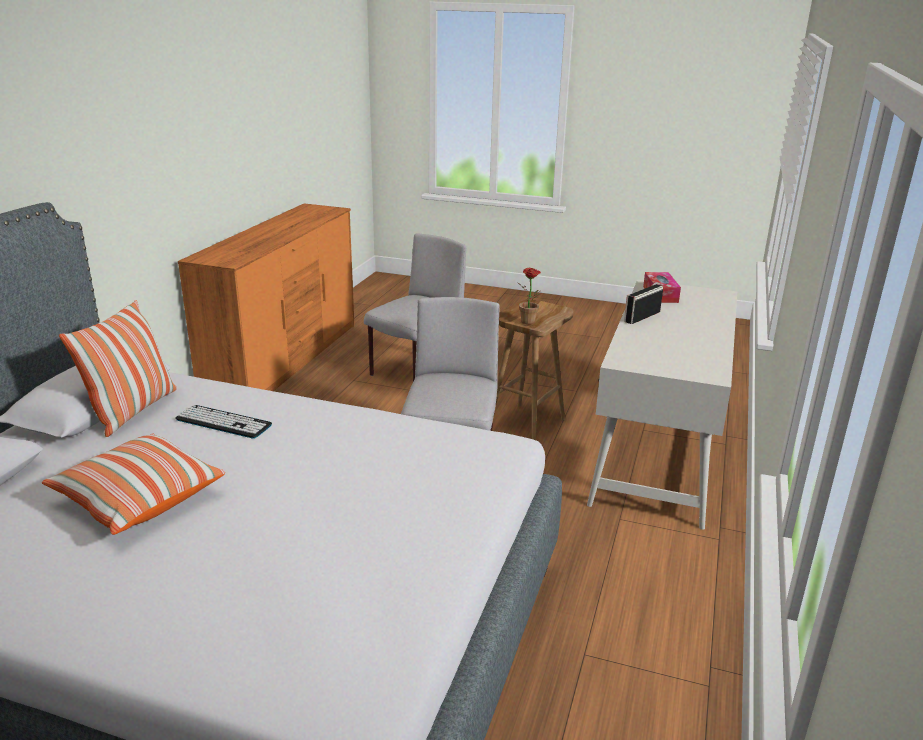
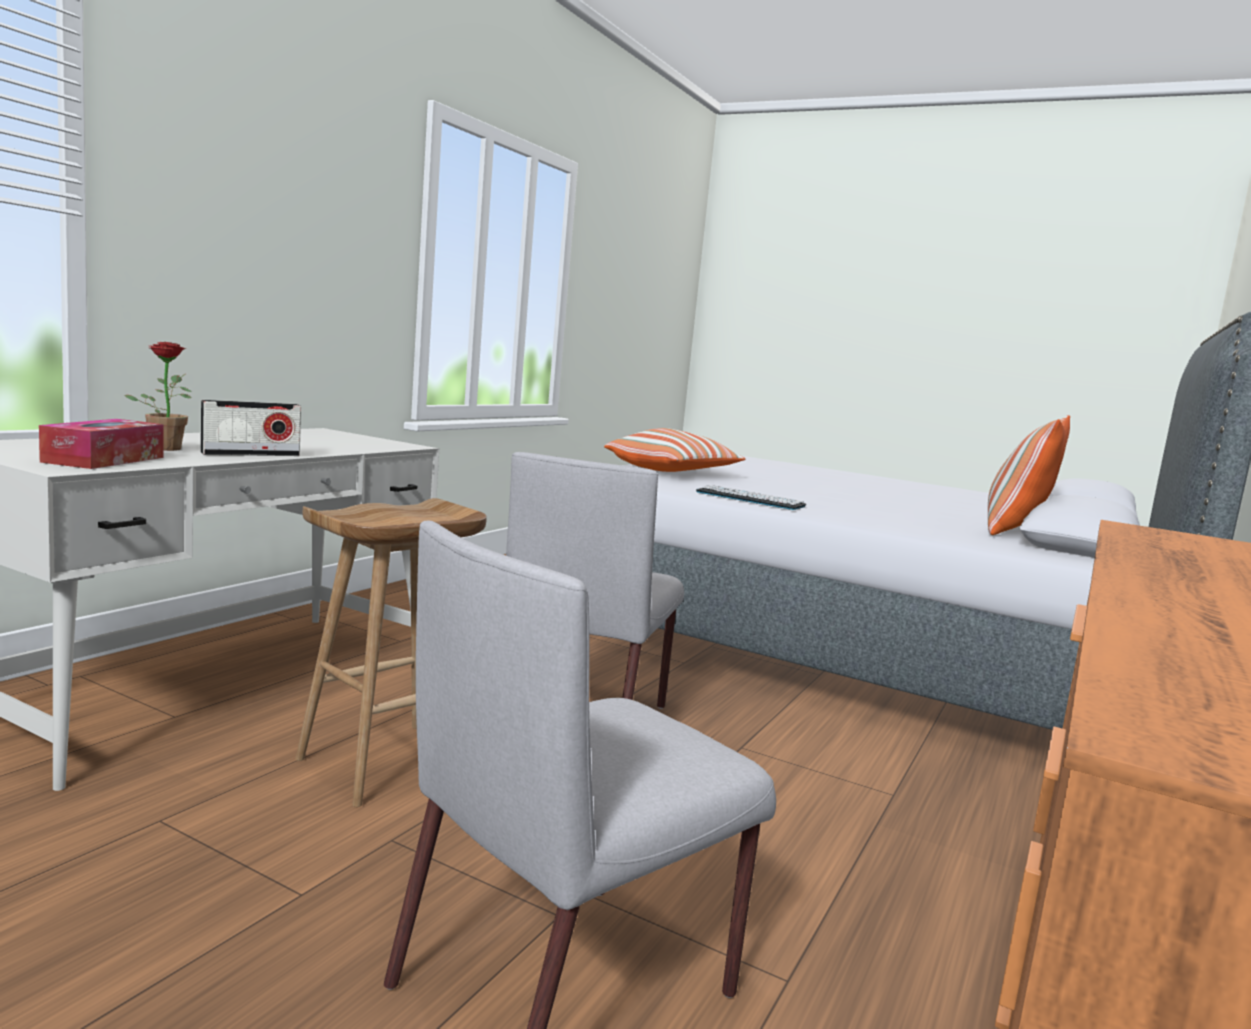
camera: 170 degrees left, 15 degrees down
pillow [42,433,225,535] -> pillow moved to [604,428,745,472]
keyboard [175,405,272,439] -> keyboard moved to [696,485,806,510]
potted plant [518,268,541,324] -> potted plant moved to [124,342,192,451]

